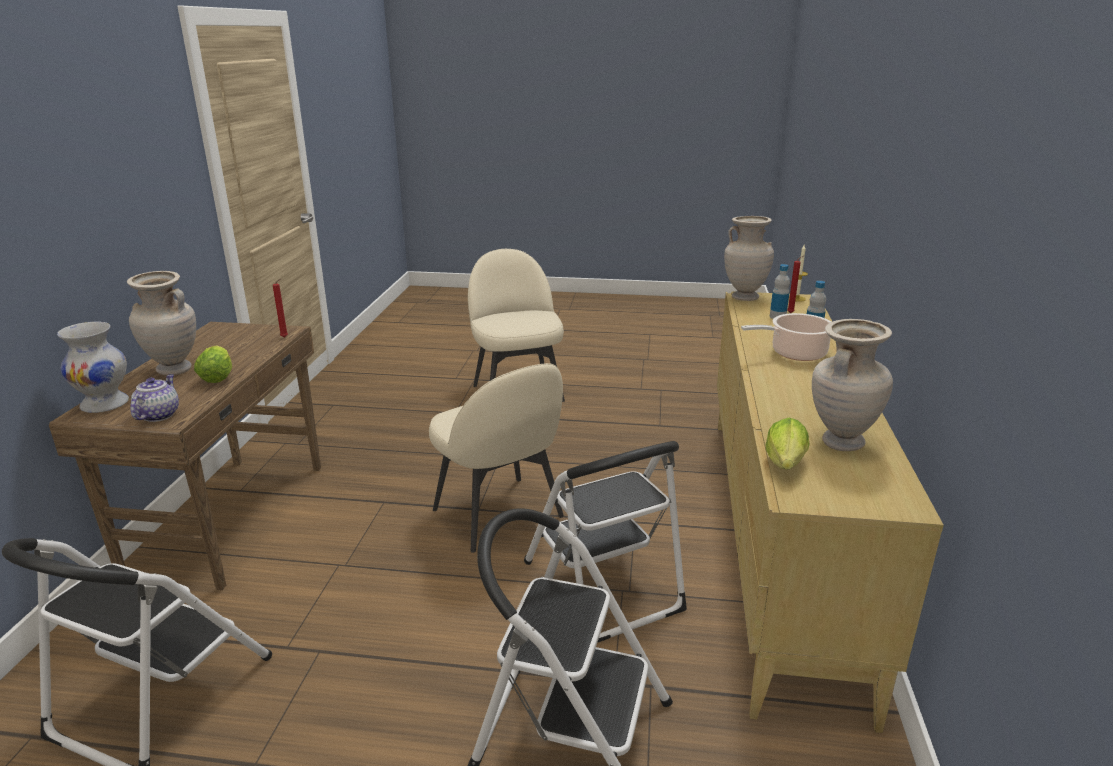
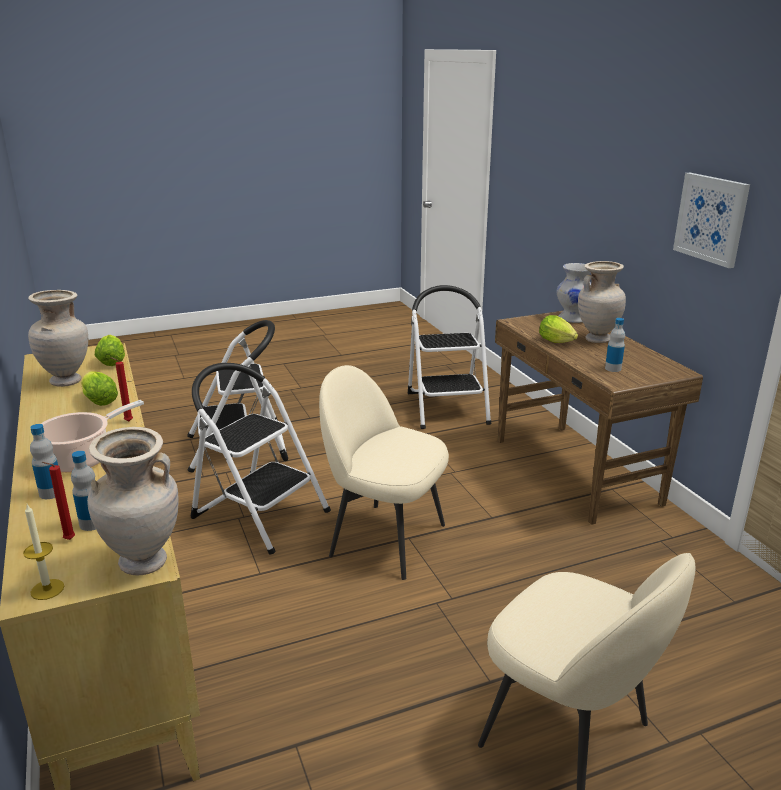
camera: 150 degrees right, 0 degrees up
teapot [130,374,179,422] -> none
red candle [273,278,288,338] -> red candle moved to [110,357,133,421]
none -> lettuce [81,371,118,406]
none -> bottle [605,318,625,372]
none -> picture [673,173,750,268]

